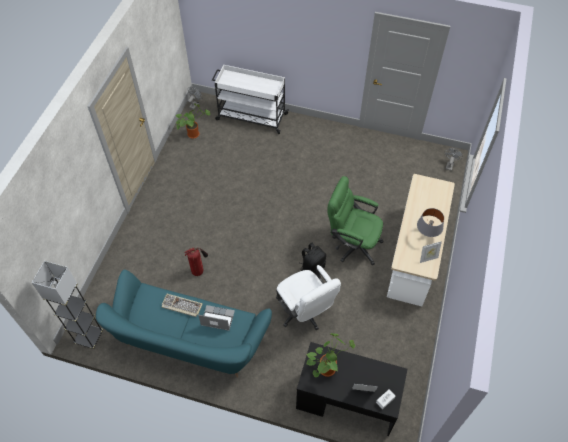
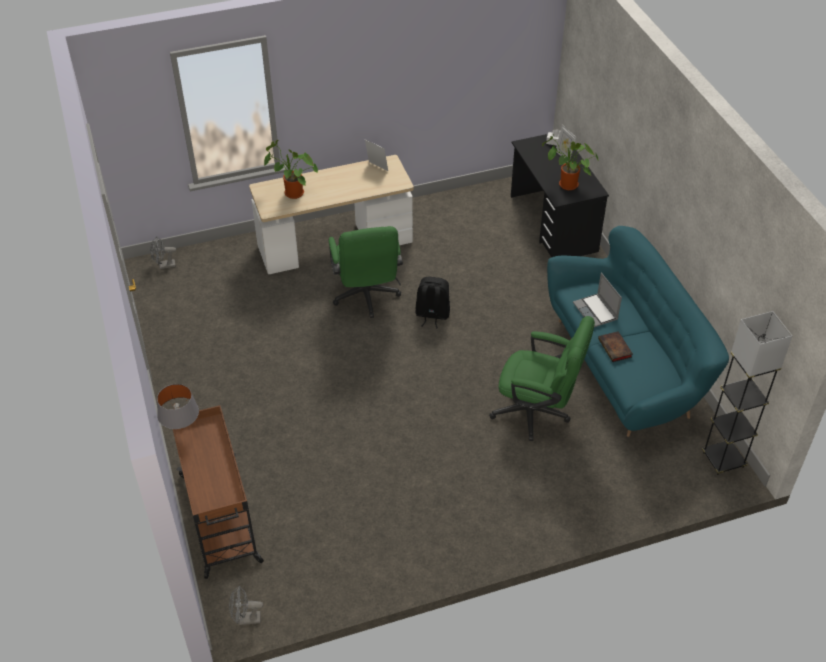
camera: 125 degrees left, 10 degrees down
keyboard [162,294,203,317] -> book [598,331,633,362]
potted plant [176,103,210,139] -> potted plant moved to [264,140,318,199]
fire extinguisher [184,248,208,276] -> green office chair [489,316,595,441]
white cart [212,65,289,134] -> brown cart [173,405,264,579]
white office chair [276,265,341,330] -> none
grey table lamp [417,208,444,237] -> grey table lamp moved to [157,384,199,431]

